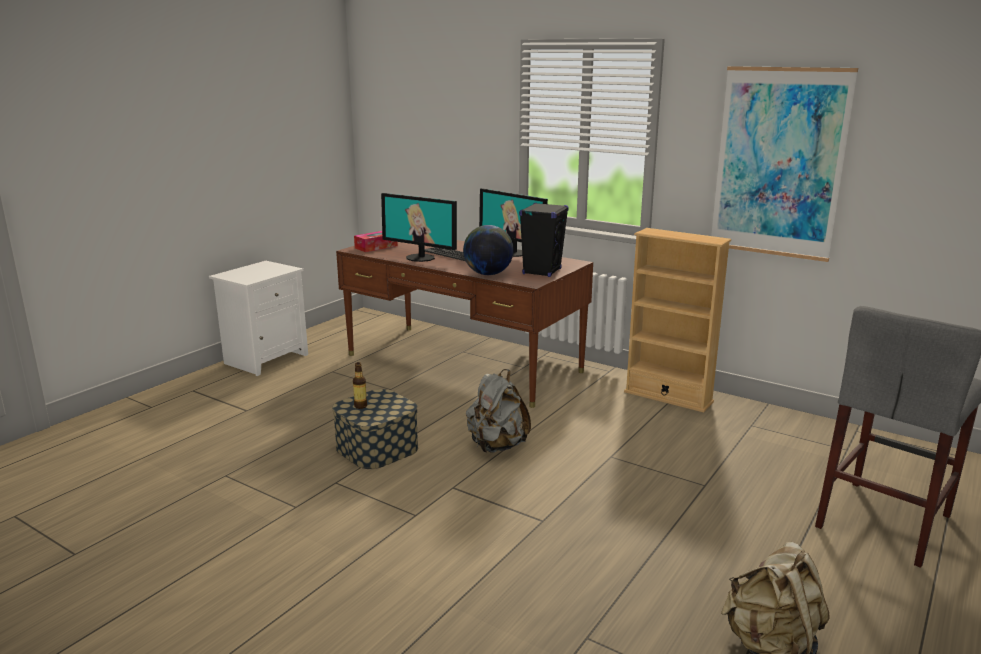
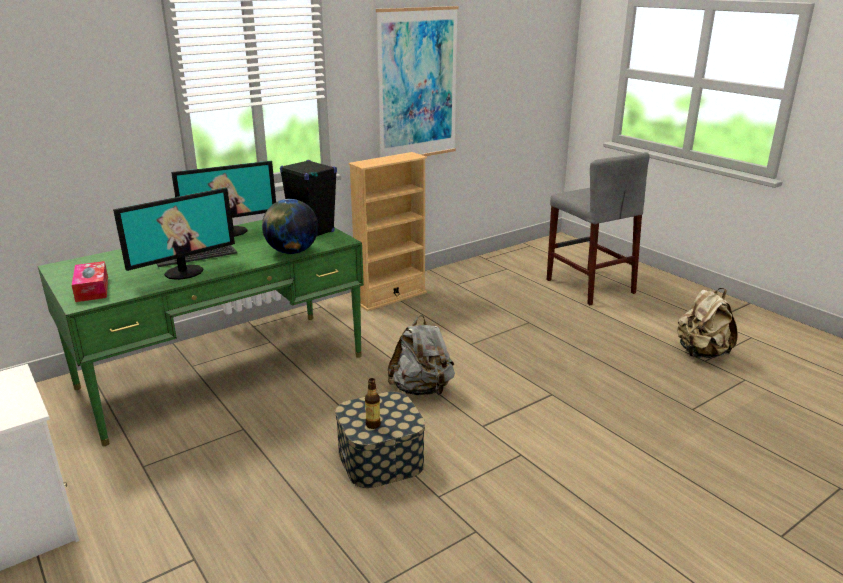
camera: 70 degrees left, 5 degrees up
brown desk [336,240,593,408] -> green desk [38,220,364,446]

